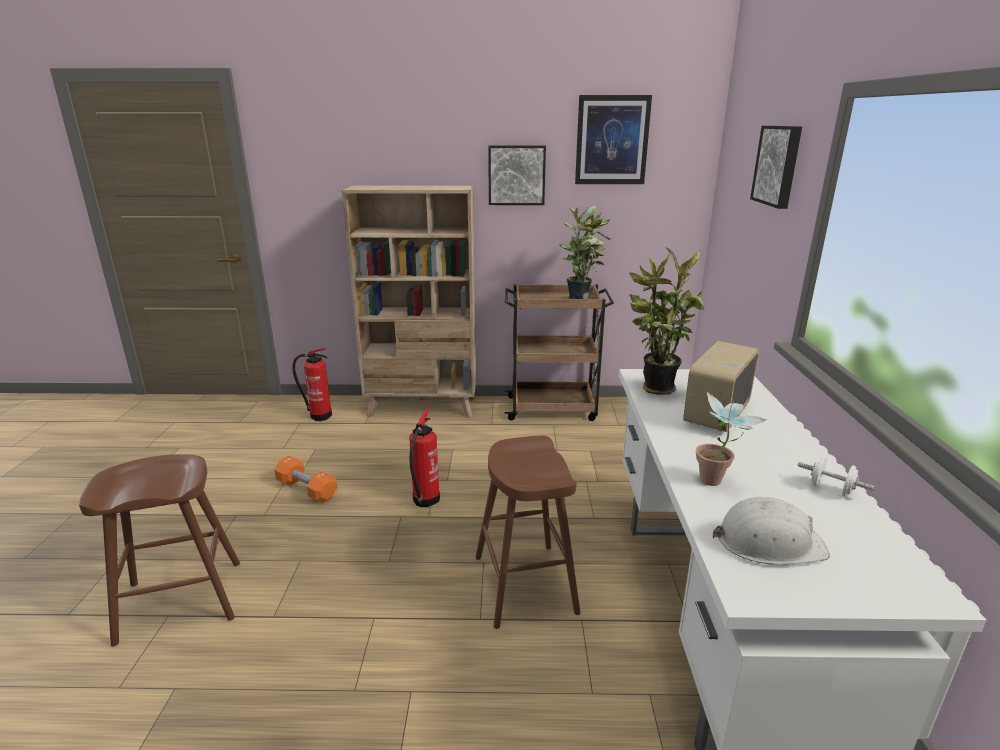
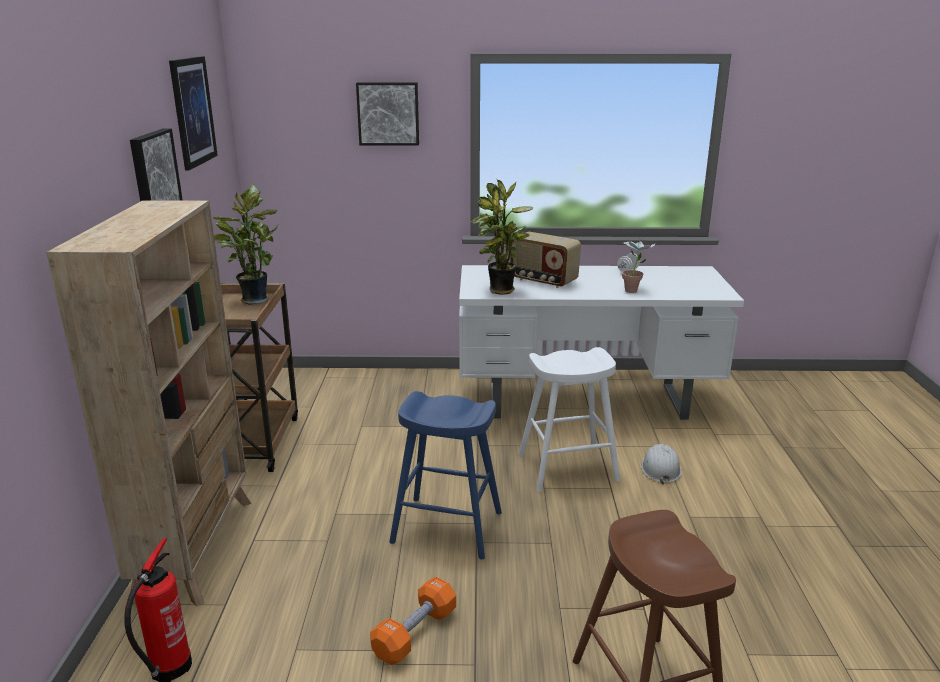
camera: 90 degrees left, 0 degrees up
fire extinguisher [409,407,440,507] -> blue stool [389,391,502,559]
brown stool [475,435,580,629] -> white stool [519,347,620,492]
white hard hat [713,497,830,565] -> white hard hat moved to [641,444,682,484]

